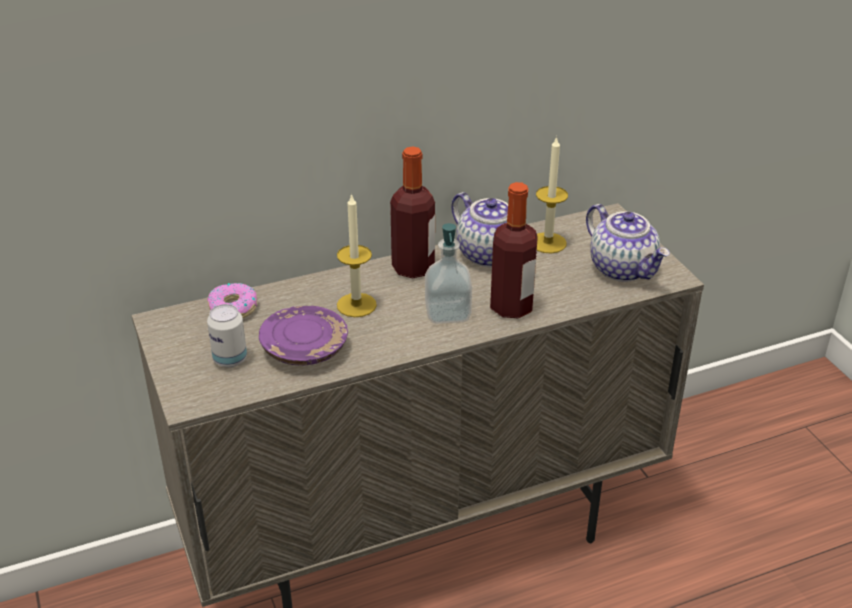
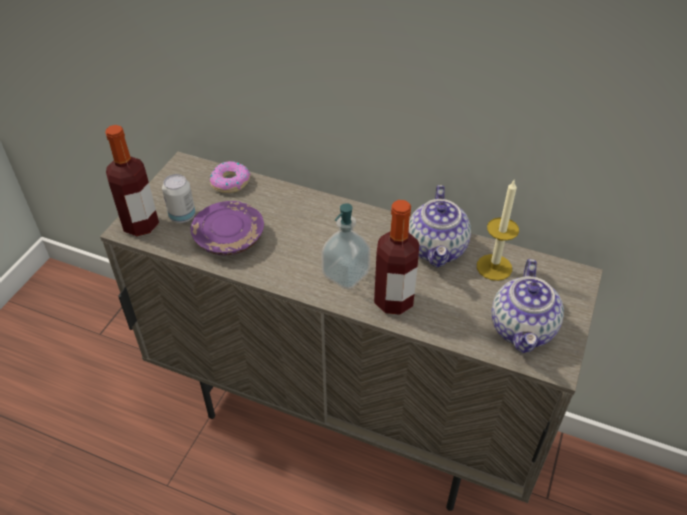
camera: 45 degrees right, 10 degrees up
candle [337,193,377,317] -> none
bottle [390,146,435,279] -> bottle moved to [105,125,159,236]

